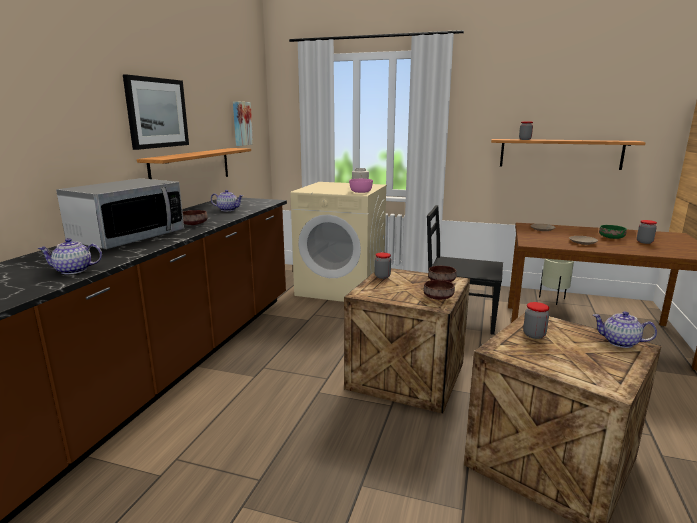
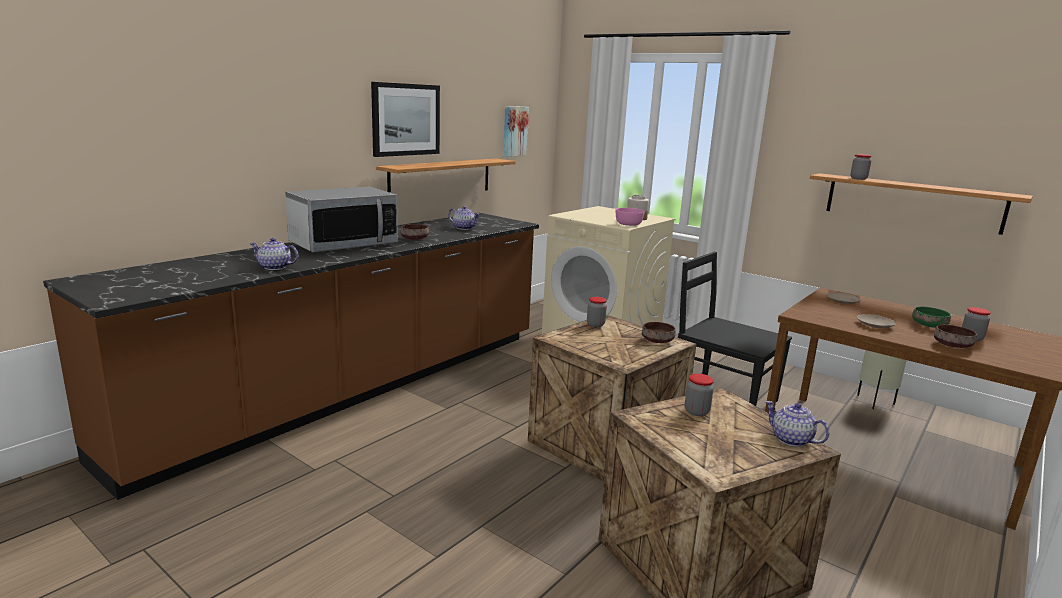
camera: 20 degrees right, 0 degrees up
brown bowl [424,280,455,300] -> brown bowl moved to [934,325,977,348]

